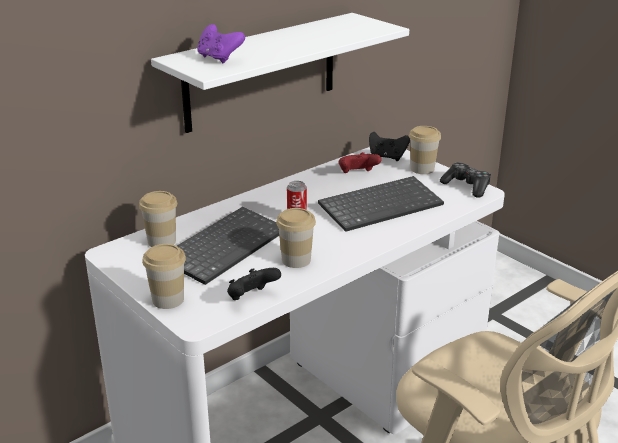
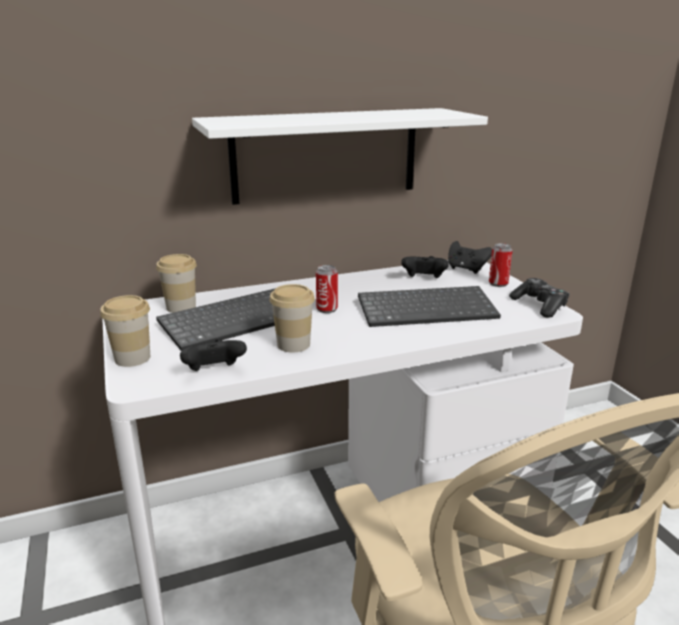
camera: 20 degrees right, 5 degrees down
purple game controller [197,24,245,63] -> none
red game controller [339,152,382,173] -> black game controller [401,256,449,278]
cup [409,126,441,174] -> can [489,243,513,287]

